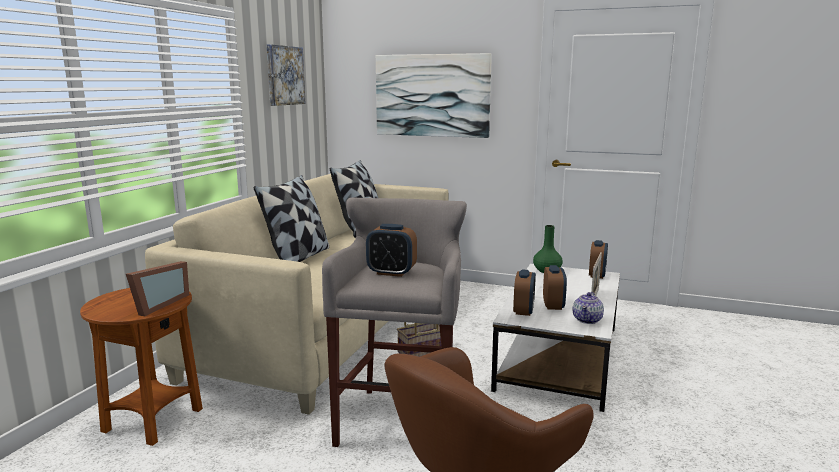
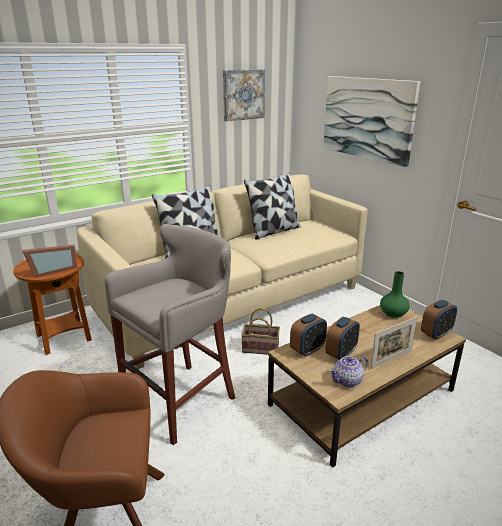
camera: 35 degrees right, 10 degrees up
alarm clock [366,224,417,277] -> none
white coffee table [491,264,620,412] -> brown coffee table [268,305,466,467]

